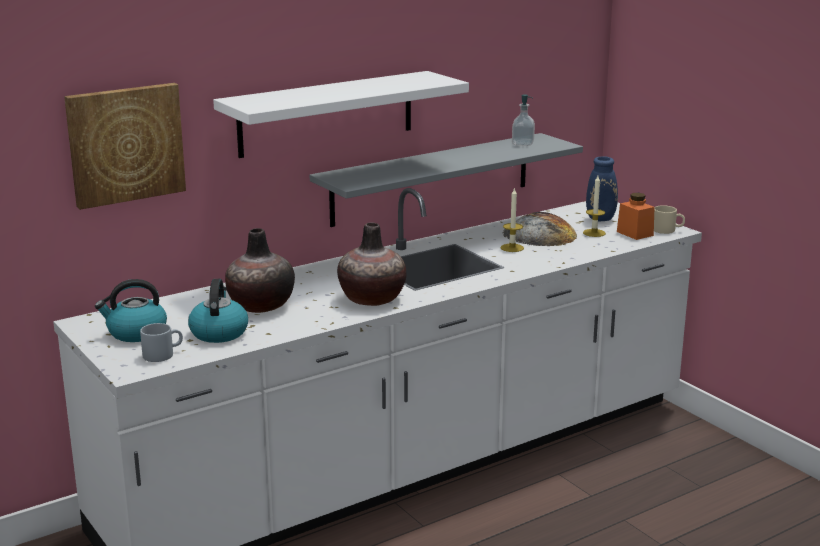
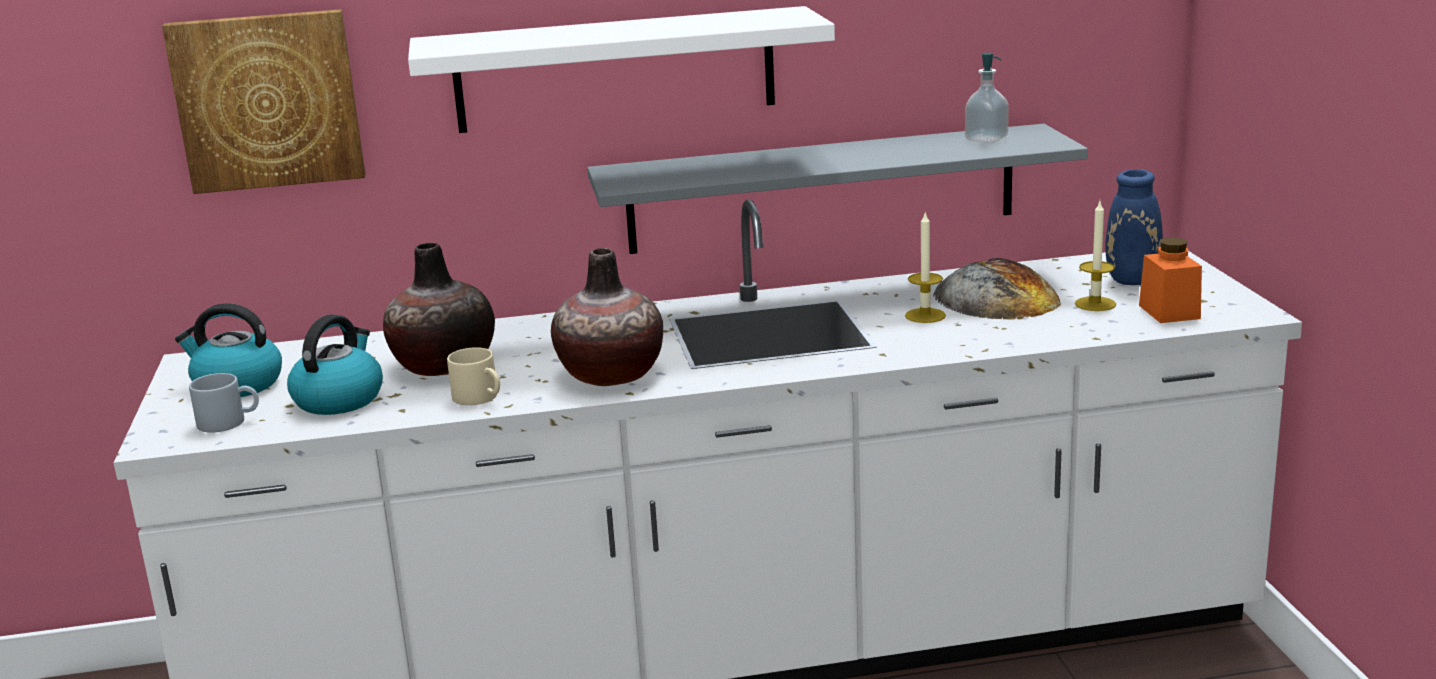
camera: 25 degrees right, 0 degrees up
beige mug [654,205,685,234] -> beige mug moved to [447,347,500,405]

